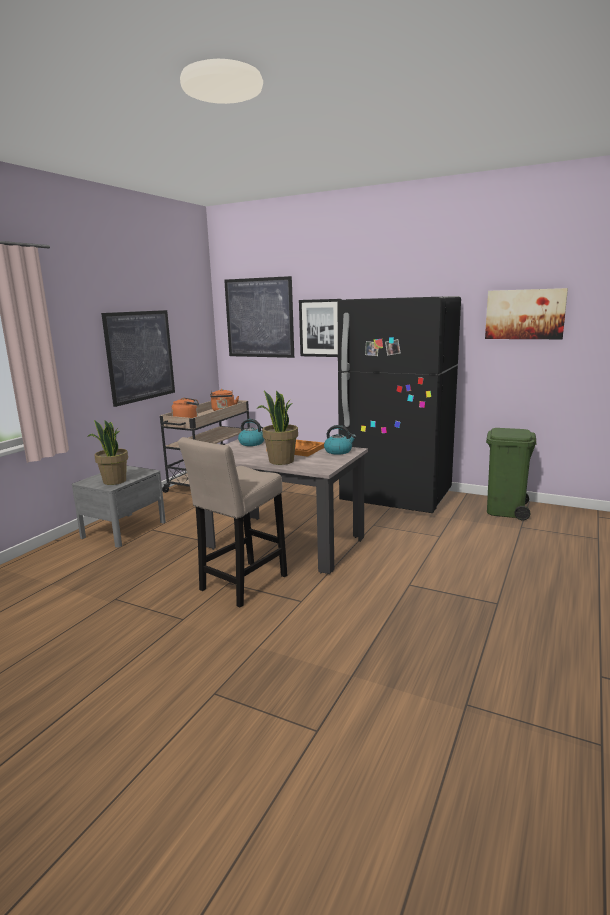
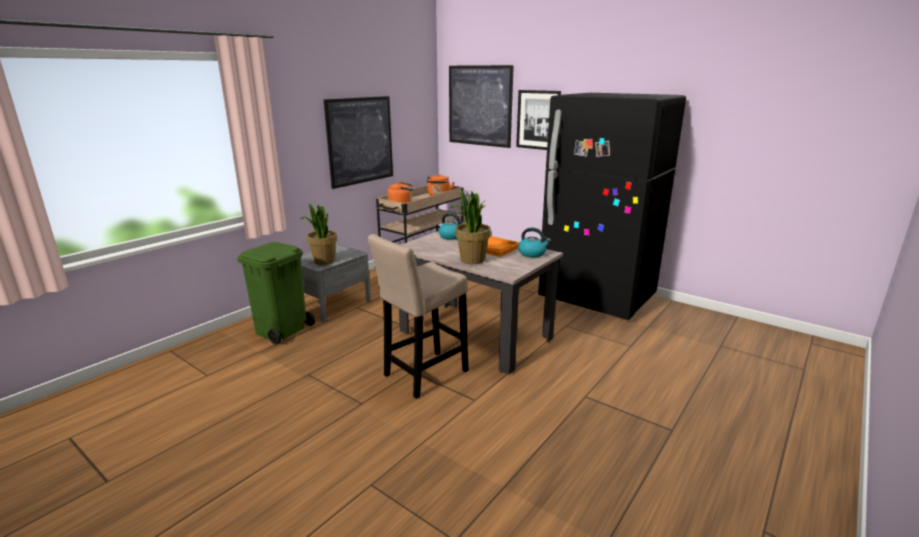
camera: 10 degrees right, 5 degrees up
picture [485,288,568,339] -> none
green trash can [486,428,537,520] -> green trash can moved to [237,242,315,345]

